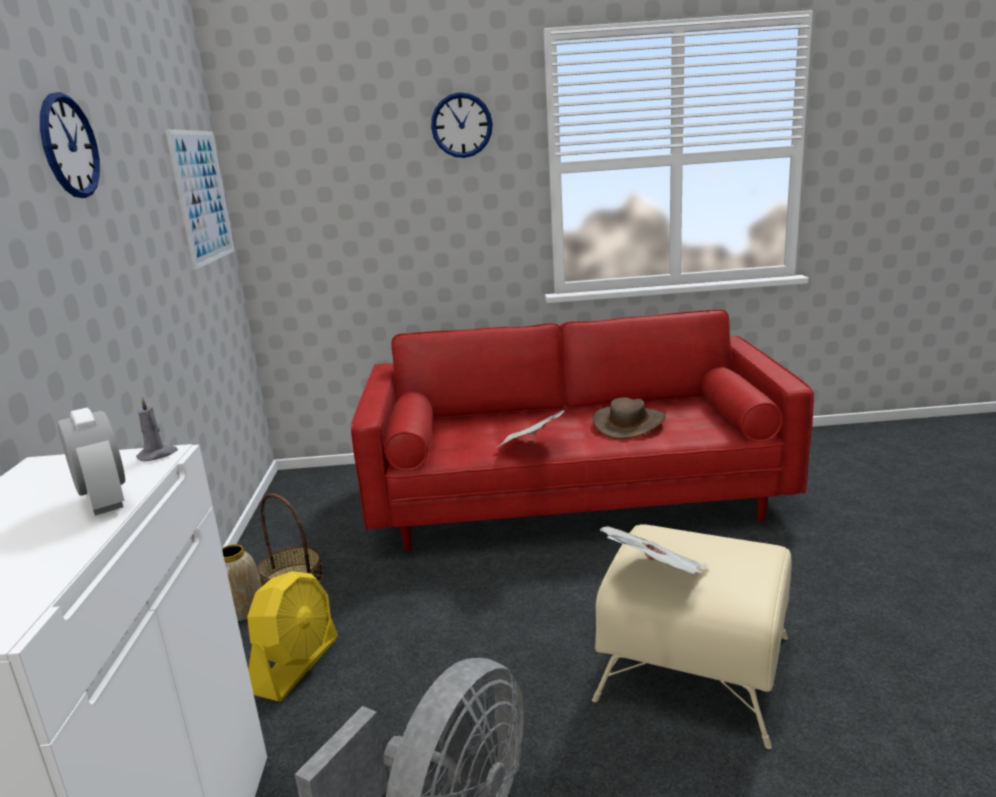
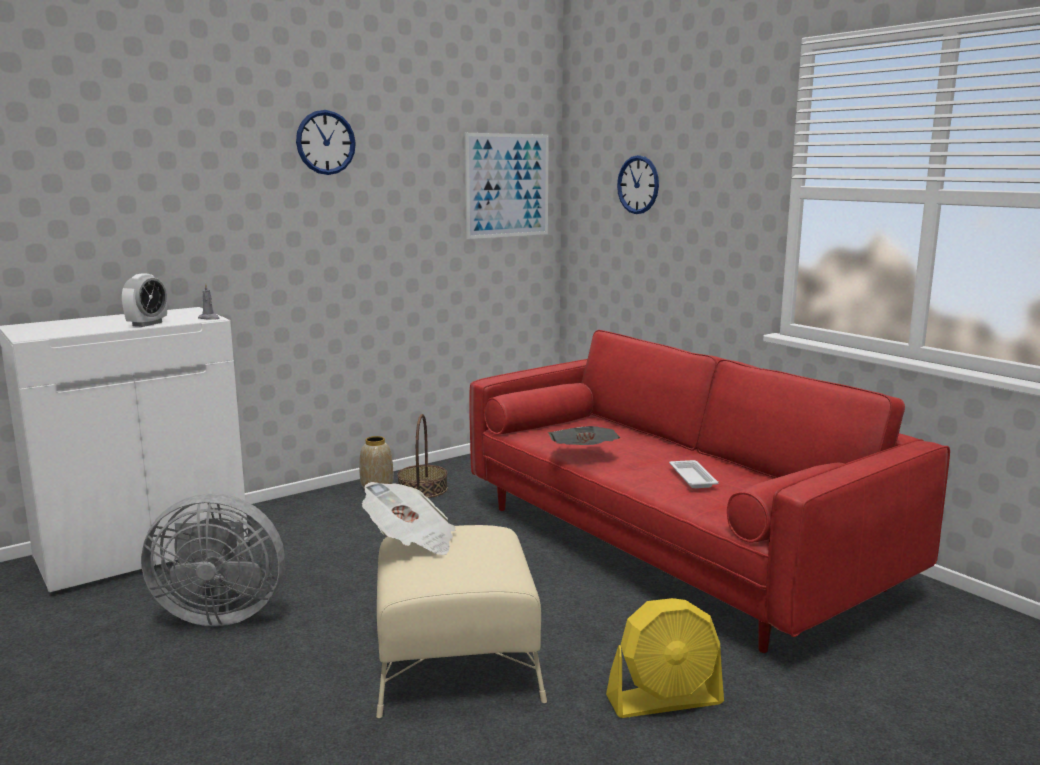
camera: 55 degrees right, 5 degrees down
yellow fan [247,571,338,701] -> yellow fan moved to [606,598,724,718]
wall clock [431,92,493,158] -> wall clock moved to [617,155,659,214]
brown hat [593,397,666,439] -> white tray [669,460,719,488]

